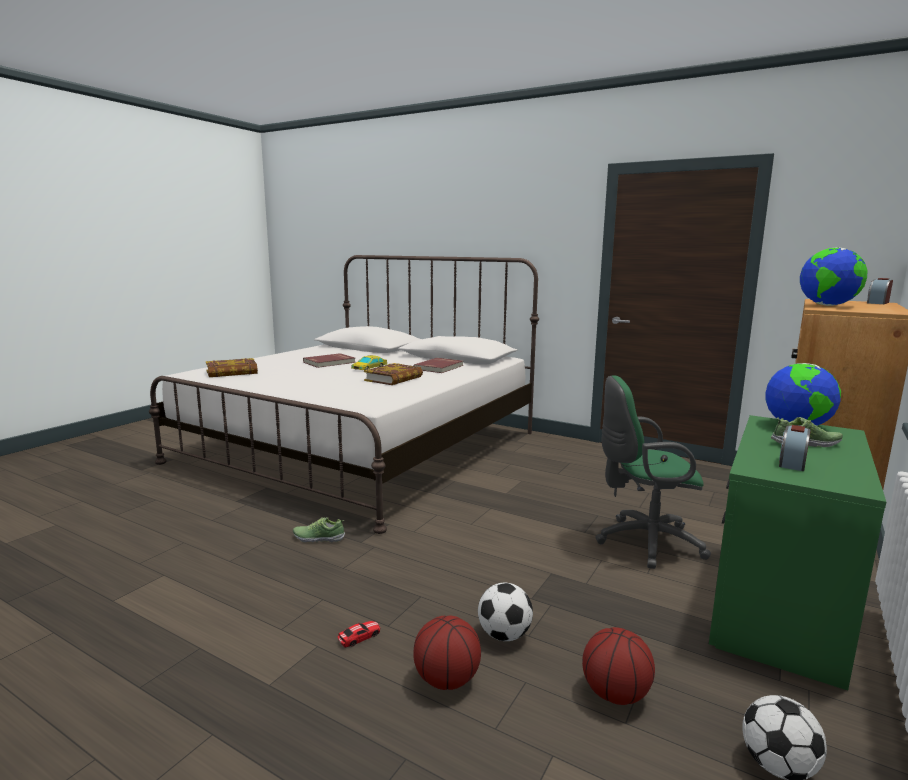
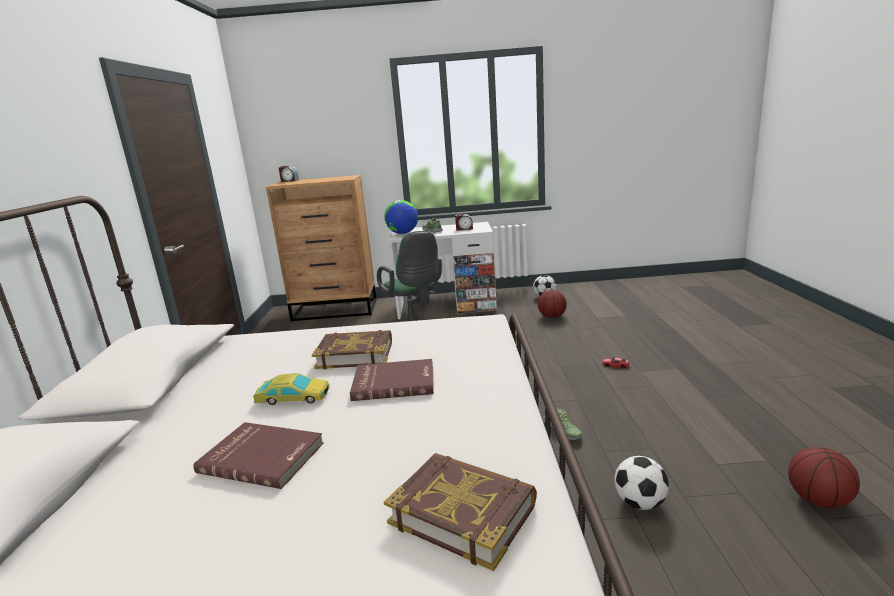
camera: 120 degrees left, 5 degrees up
red book [413,358,463,373] -> red book moved to [350,359,434,401]
basketball [413,616,481,690] -> basketball moved to [788,447,860,508]
football [478,583,533,641] -> football moved to [614,456,669,510]
green desk [709,415,886,690] -> white desk [388,222,497,319]
globe [800,247,868,306] -> none

